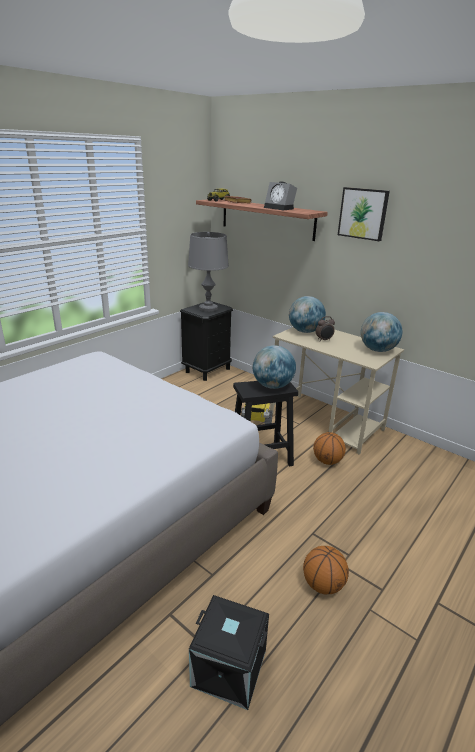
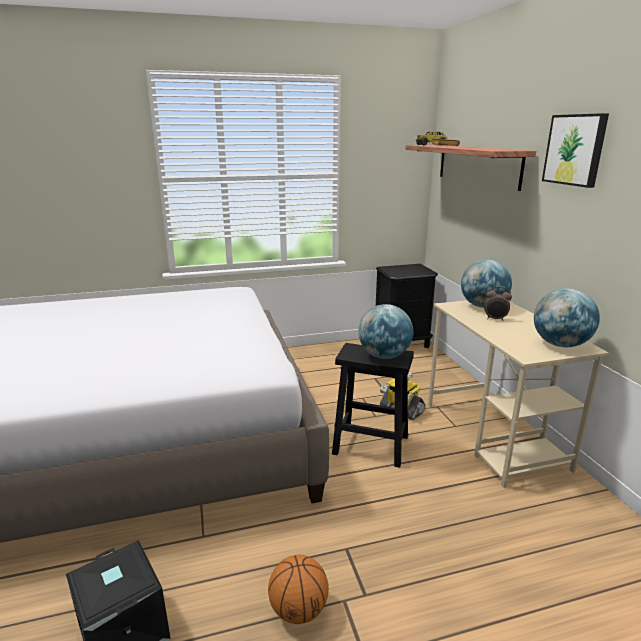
camera: 35 degrees right, 5 degrees down
grey table lamp [188,232,229,312] -> none
alarm clock [264,181,297,210] -> none
basketball [313,432,346,465] -> none

